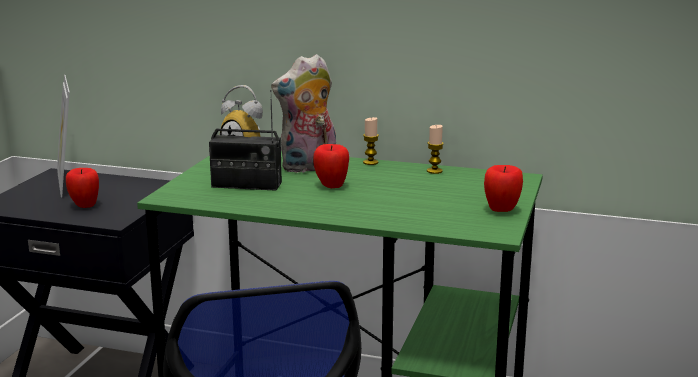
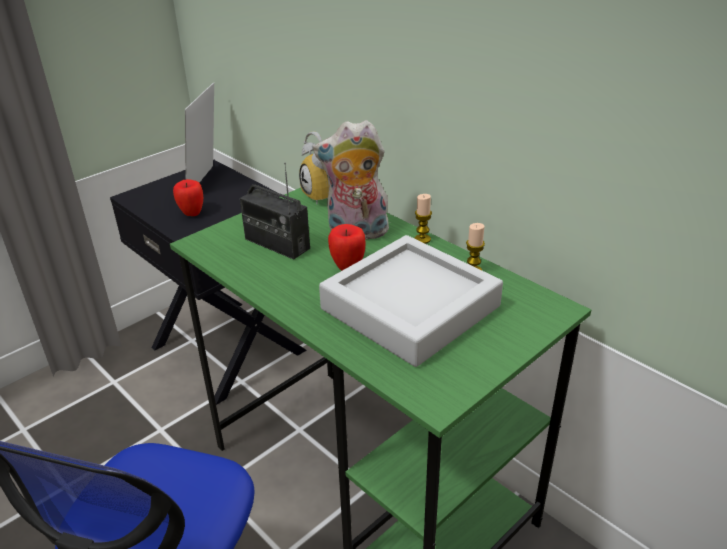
camera: 30 degrees right, 15 degrees up
apple [484,165,523,212] -> none
none -> grey tray [319,235,503,367]

